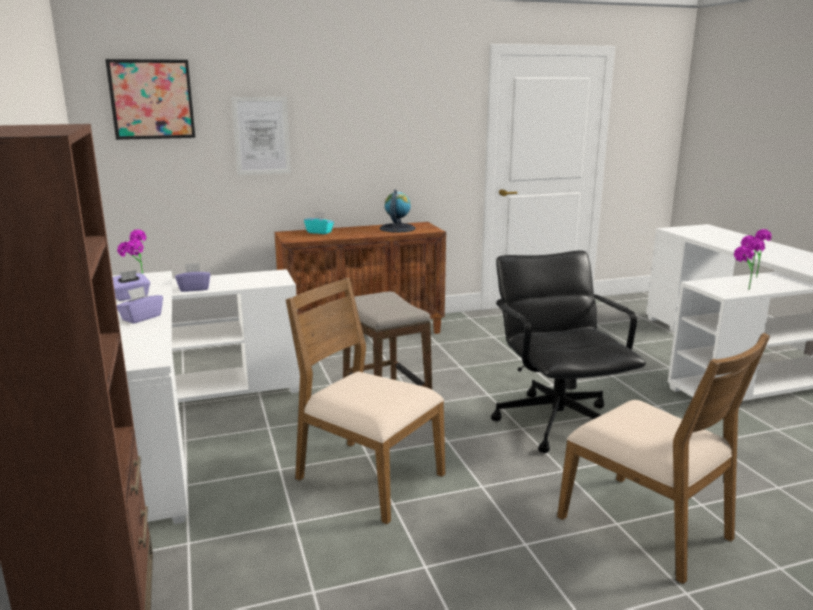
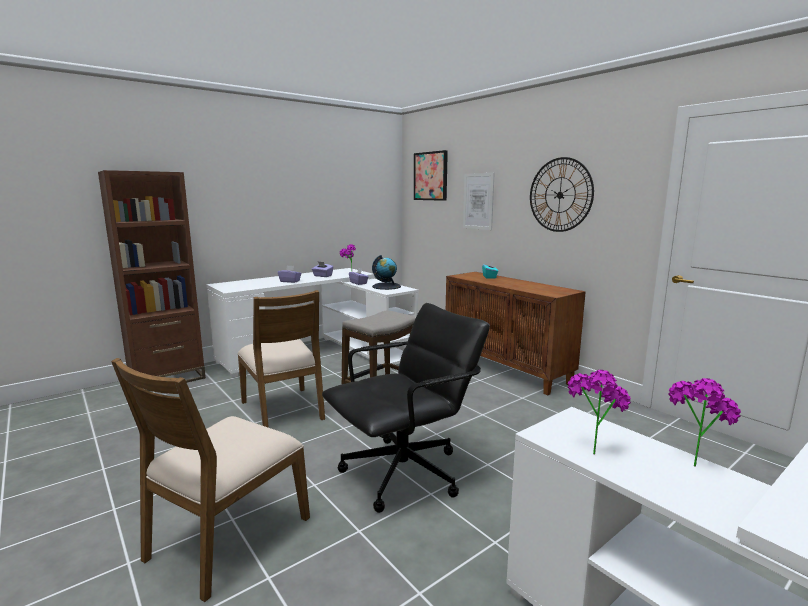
camera: 70 degrees right, 5 degrees down
brown chair [286,277,445,524] -> brown chair turned 135 degrees clockwise [237,290,325,428]
globe [380,190,416,233] -> globe moved to [372,255,401,290]
none -> wall clock [530,157,594,232]

